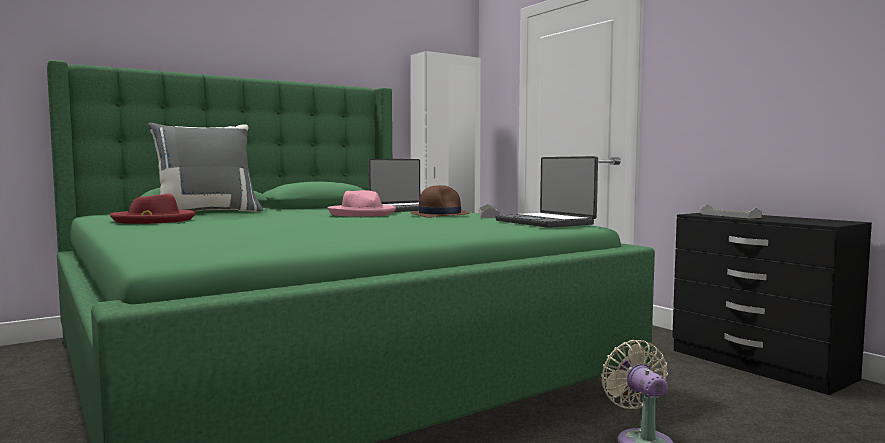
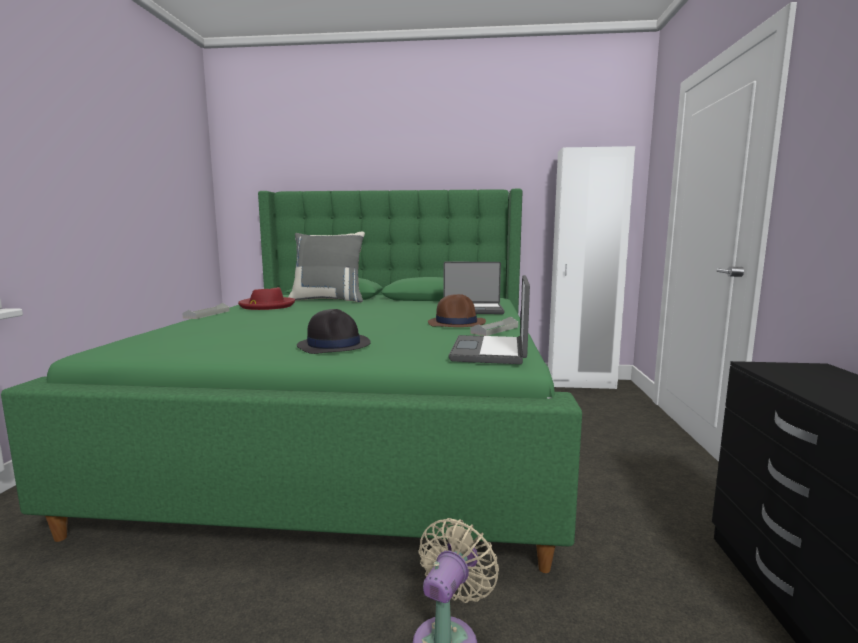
camera: 40 degrees right, 5 degrees up
pink hat [327,190,396,217] -> none
grey tray [701,204,762,218] -> grey tray moved to [182,303,230,319]
none -> black hat [297,309,371,354]

